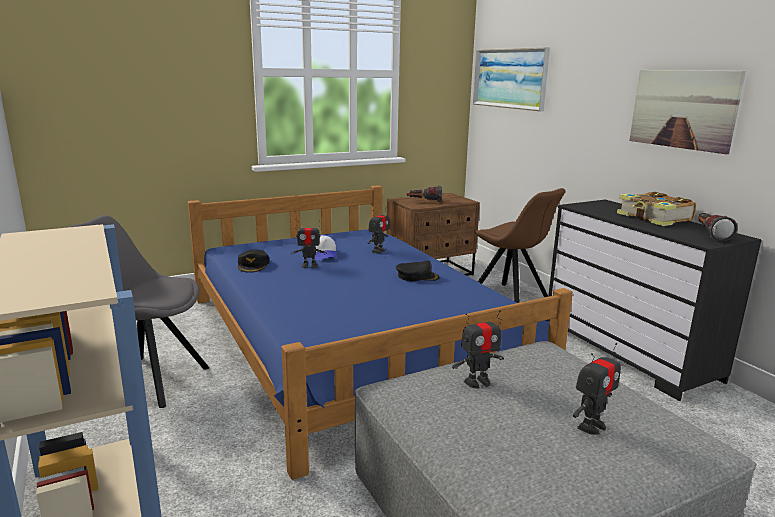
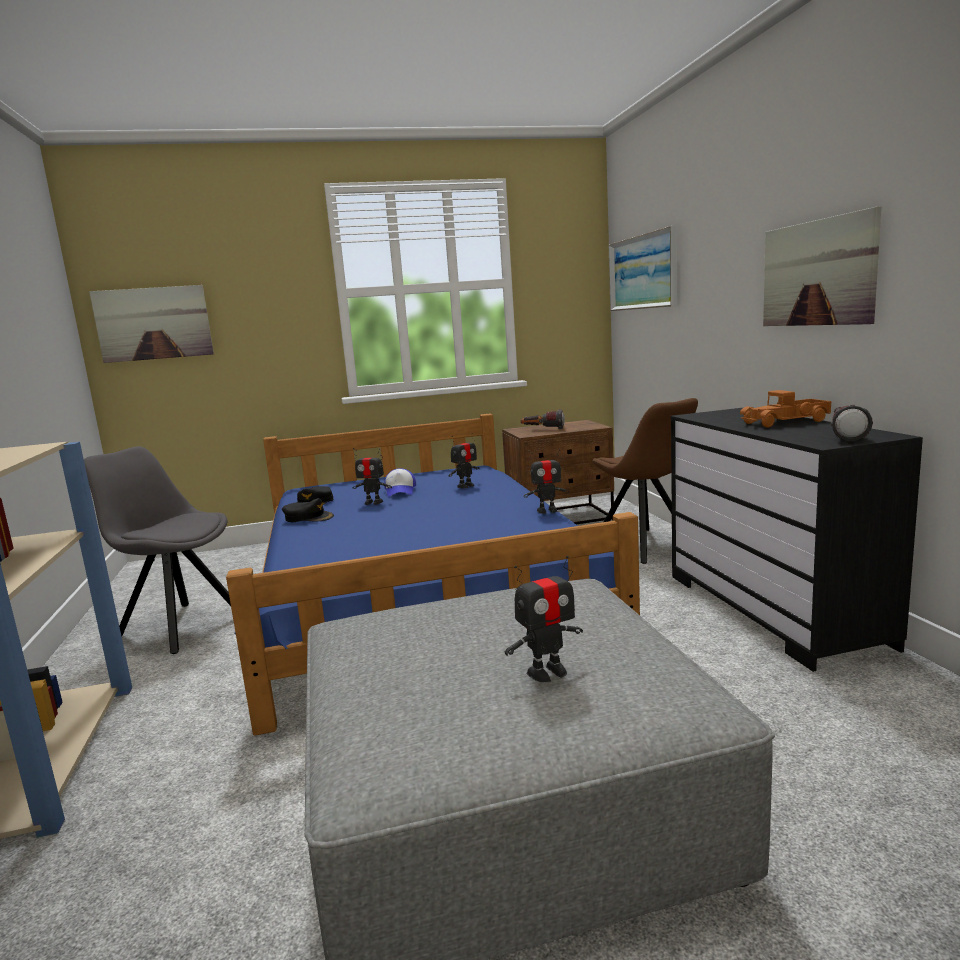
camera: 15 degrees right, 5 degrees down
black cap [396,261,439,281] -> black cap moved to [282,498,334,522]
toy robot [452,310,504,388] -> toy robot moved to [524,449,569,514]
book [617,192,696,226] -> toy truck [740,390,831,428]
none -> picture [89,285,214,363]

